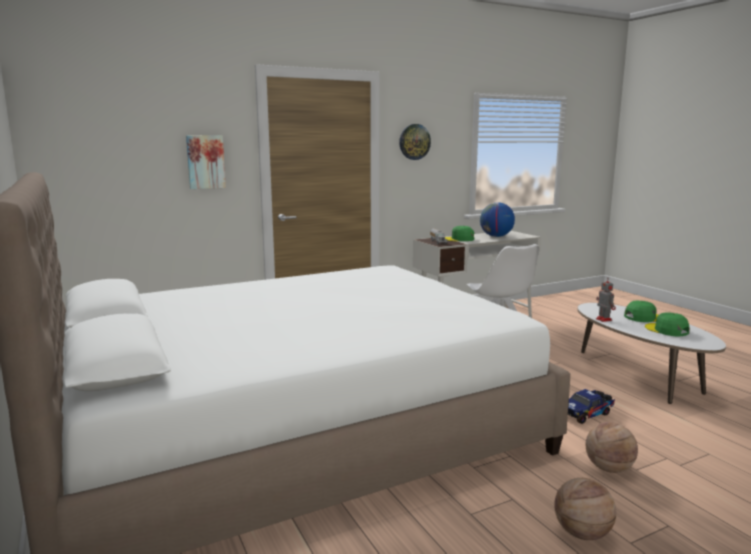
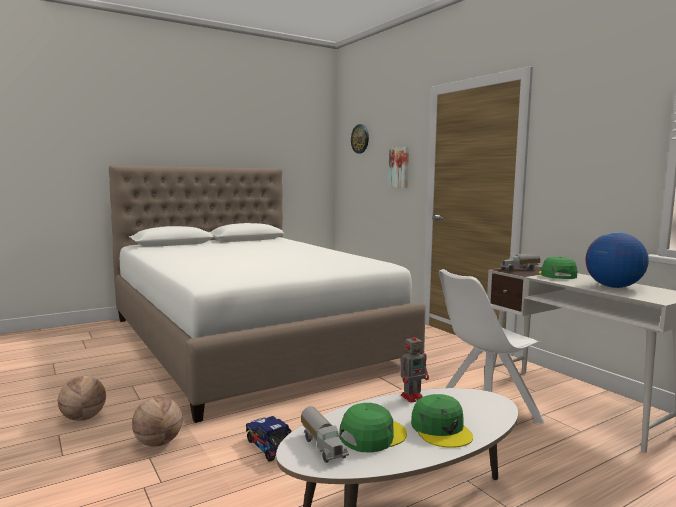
camera: 85 degrees right, 5 degrees down
wall clock [399,124,431,160] -> wall clock moved to [351,124,369,154]
none -> toy truck [301,406,349,463]

